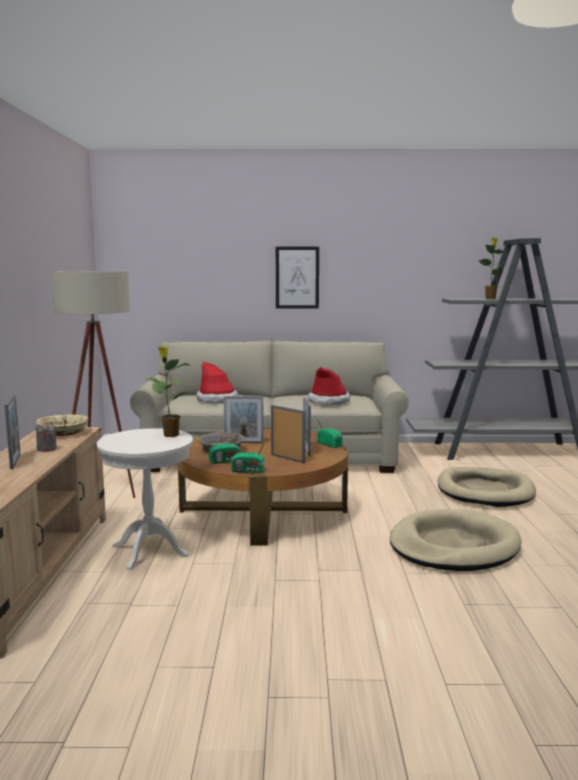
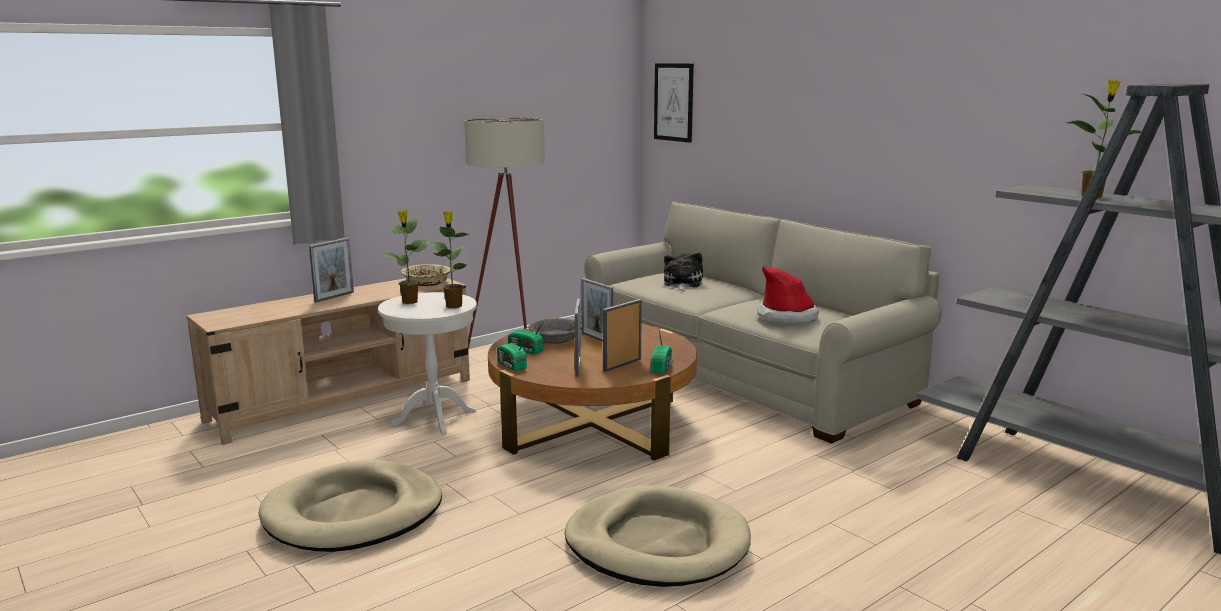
camera: 50 degrees right, 5 degrees up
grey candle [35,423,57,452] -> none
hat [196,362,238,404] -> plush toy [664,253,703,291]
picture [276,247,319,309] -> picture moved to [654,63,694,143]
beige dog bed [438,467,536,507] -> beige dog bed moved to [258,460,442,552]
none -> potted plant [382,210,430,304]

